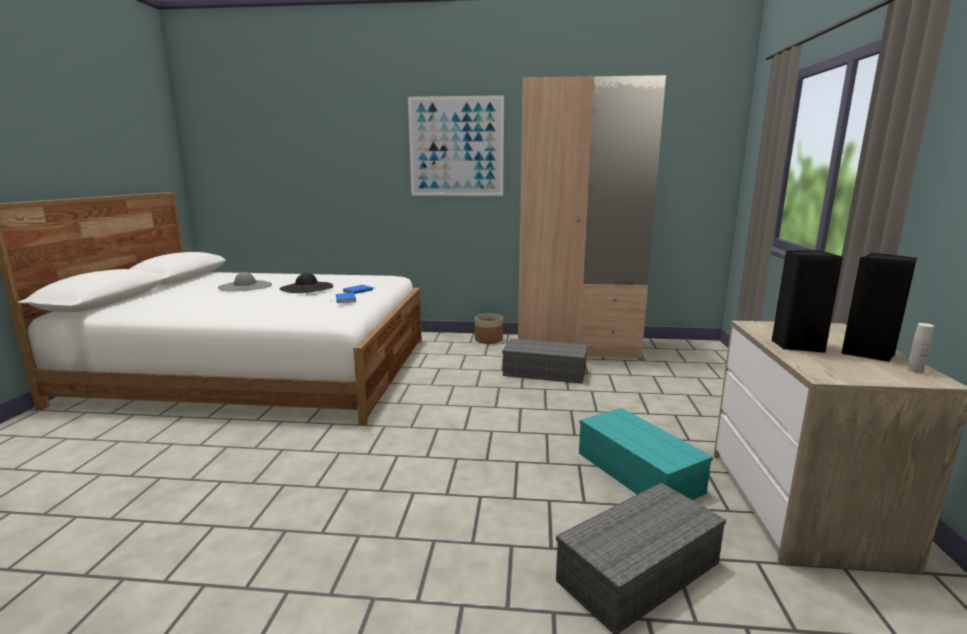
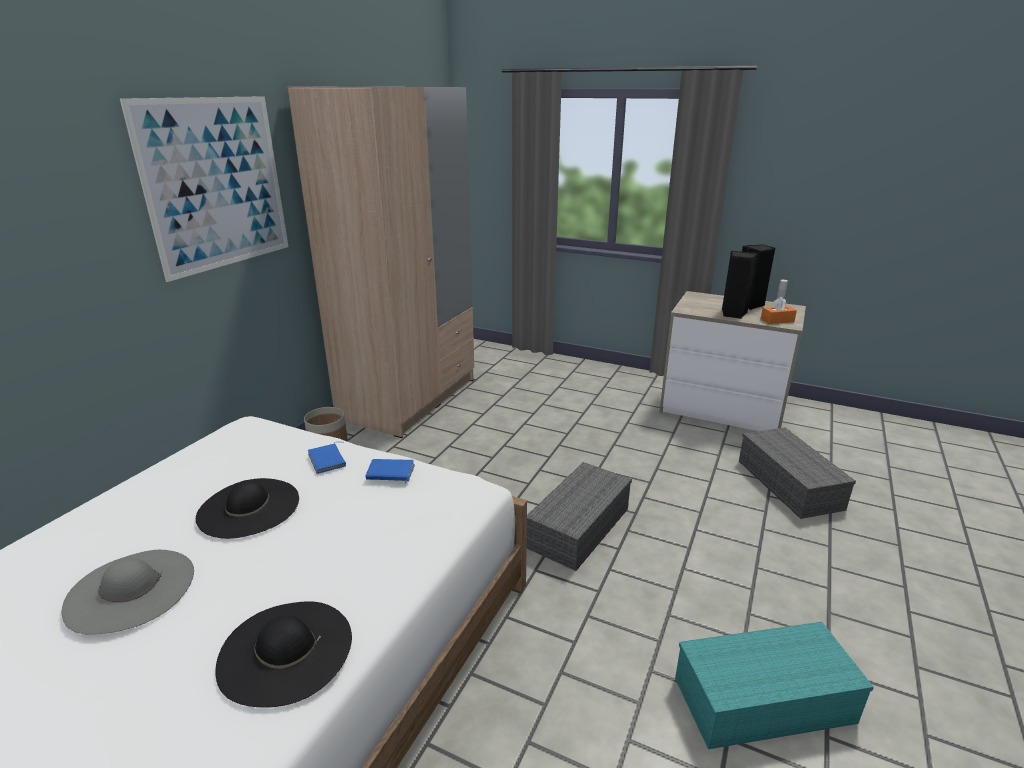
camera: 70 degrees left, 10 degrees up
grey storage box [502,338,588,384] -> grey storage box moved to [527,462,632,571]
turquoise storage box [579,408,713,500] -> turquoise storage box moved to [675,622,874,749]
none -> black hat [215,601,352,707]
none -> orange tissue box [761,297,797,324]

